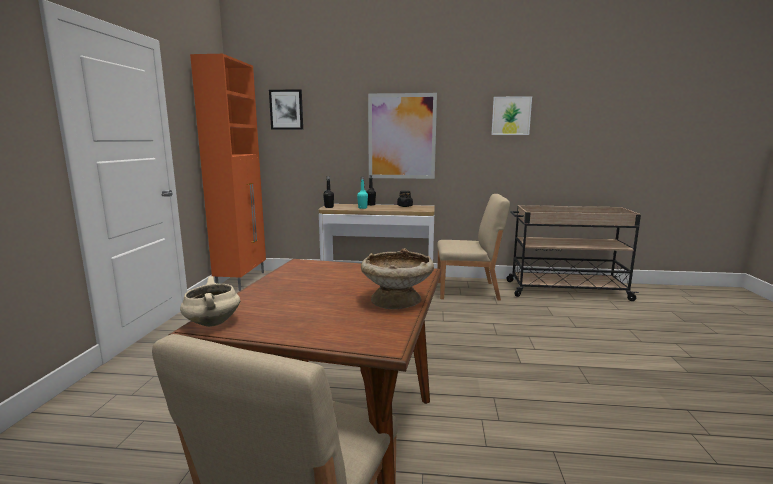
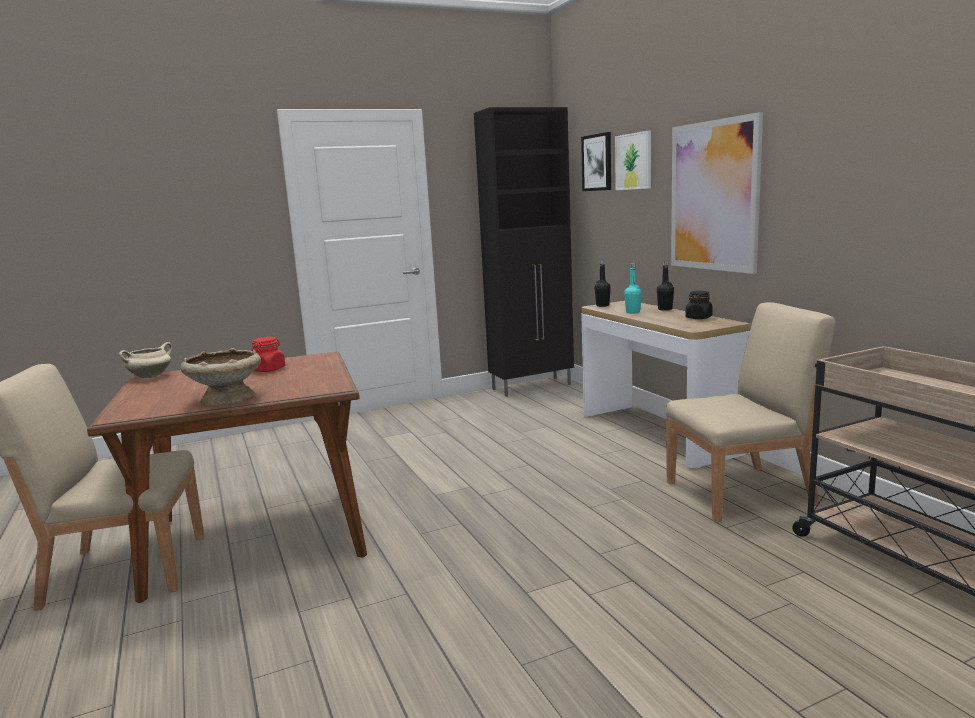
camera: 60 degrees right, 0 degrees up
orange cabinet [190,54,266,291] -> black cabinet [474,107,574,397]
beige chair [437,194,510,300] -> beige chair turned 75 degrees counterclockwise [665,302,835,522]
picture [491,96,532,135] -> picture moved to [615,131,651,190]
none -> red jar [252,337,285,372]

